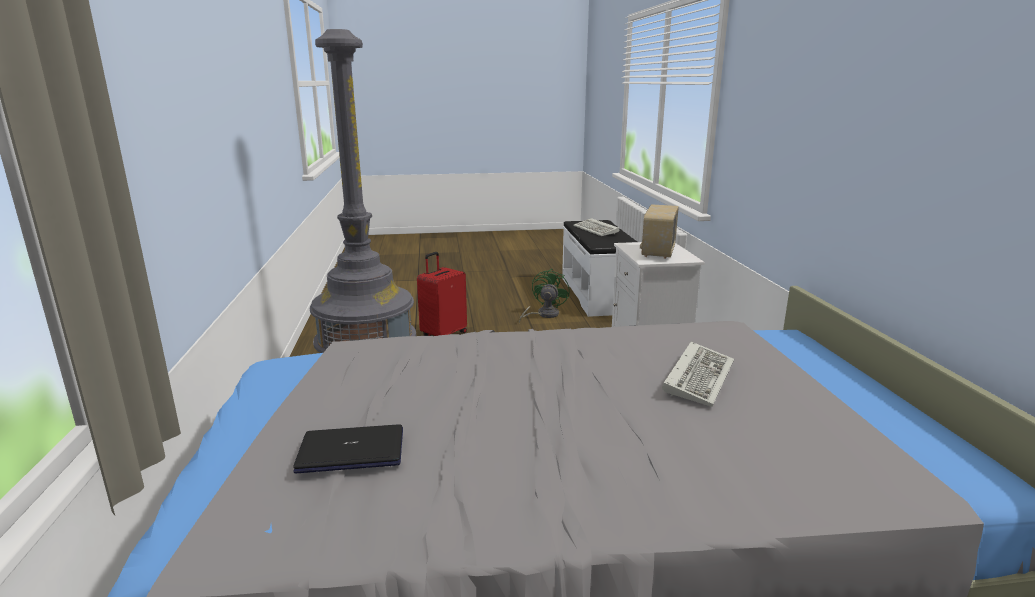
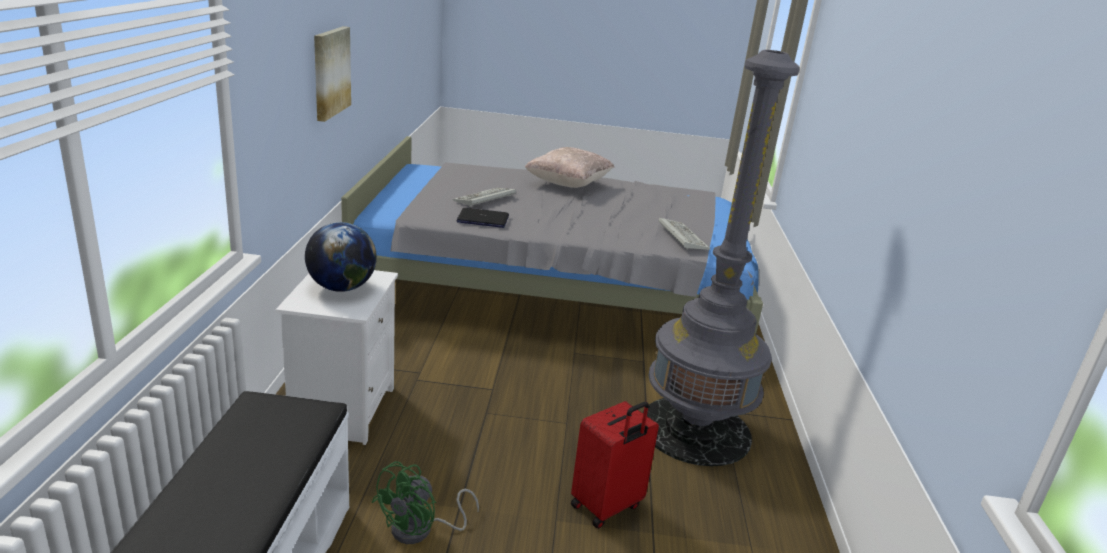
camera: 170 degrees left, 5 degrees up
laptop [293,424,403,473] -> laptop moved to [457,208,509,228]
keyboard [573,218,619,236] -> keyboard moved to [659,218,710,250]
radio [640,204,679,259] -> globe [305,222,377,292]
none -> picture [314,26,351,122]
none -> beige pillow [525,147,615,188]

